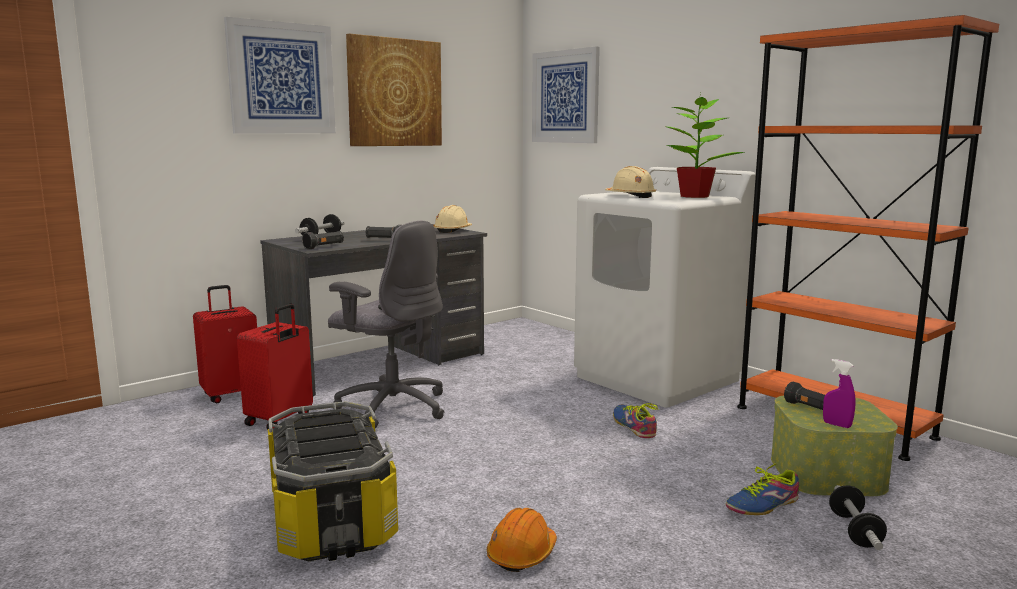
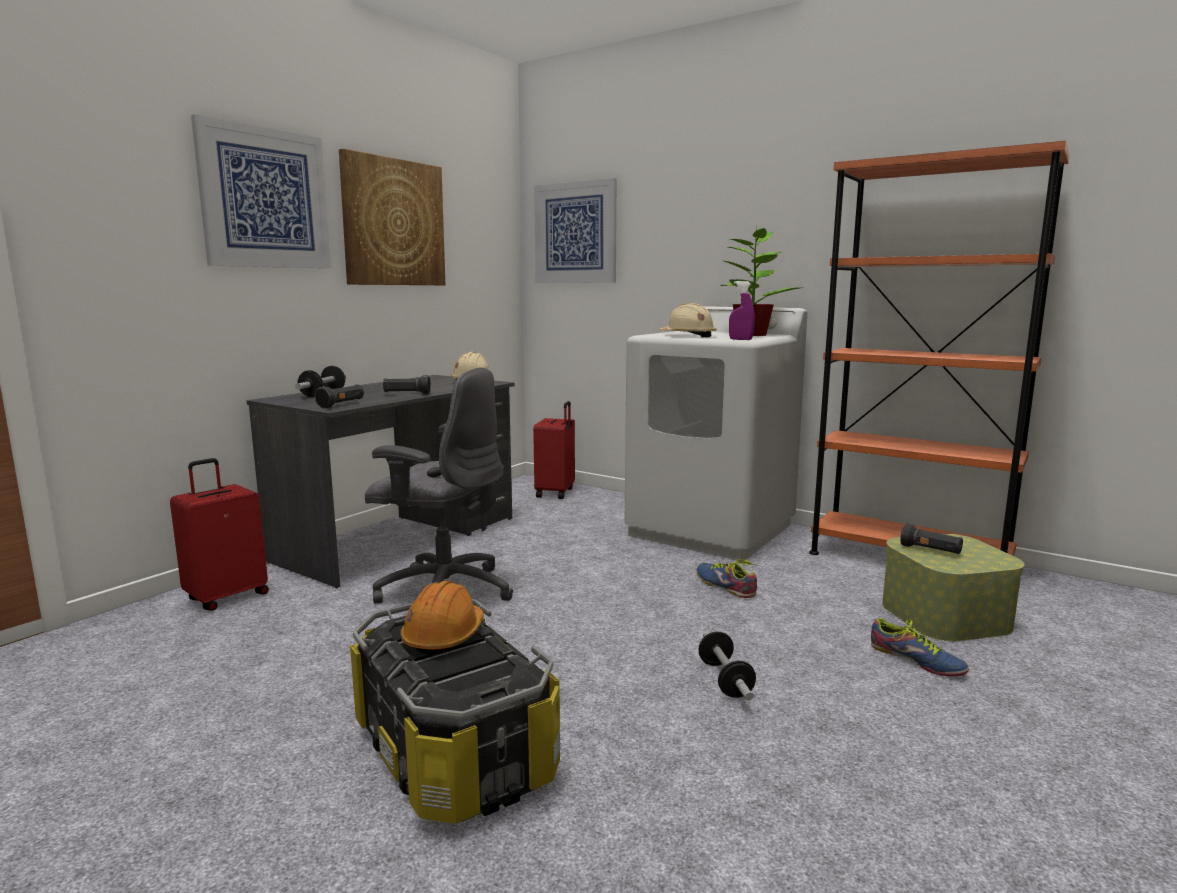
camera: 15 degrees left, 0 degrees up
red suitcase [237,304,313,430] -> red suitcase moved to [533,401,575,499]
orange hard hat [487,508,557,572] -> orange hard hat moved to [400,581,484,655]
shoe [726,462,799,515] -> shoe turned 90 degrees counterclockwise [871,618,969,677]
purple spray bottle [823,359,856,428] -> purple spray bottle moved to [729,281,755,340]
dumbbell [829,485,887,550] -> dumbbell moved to [698,632,756,701]

